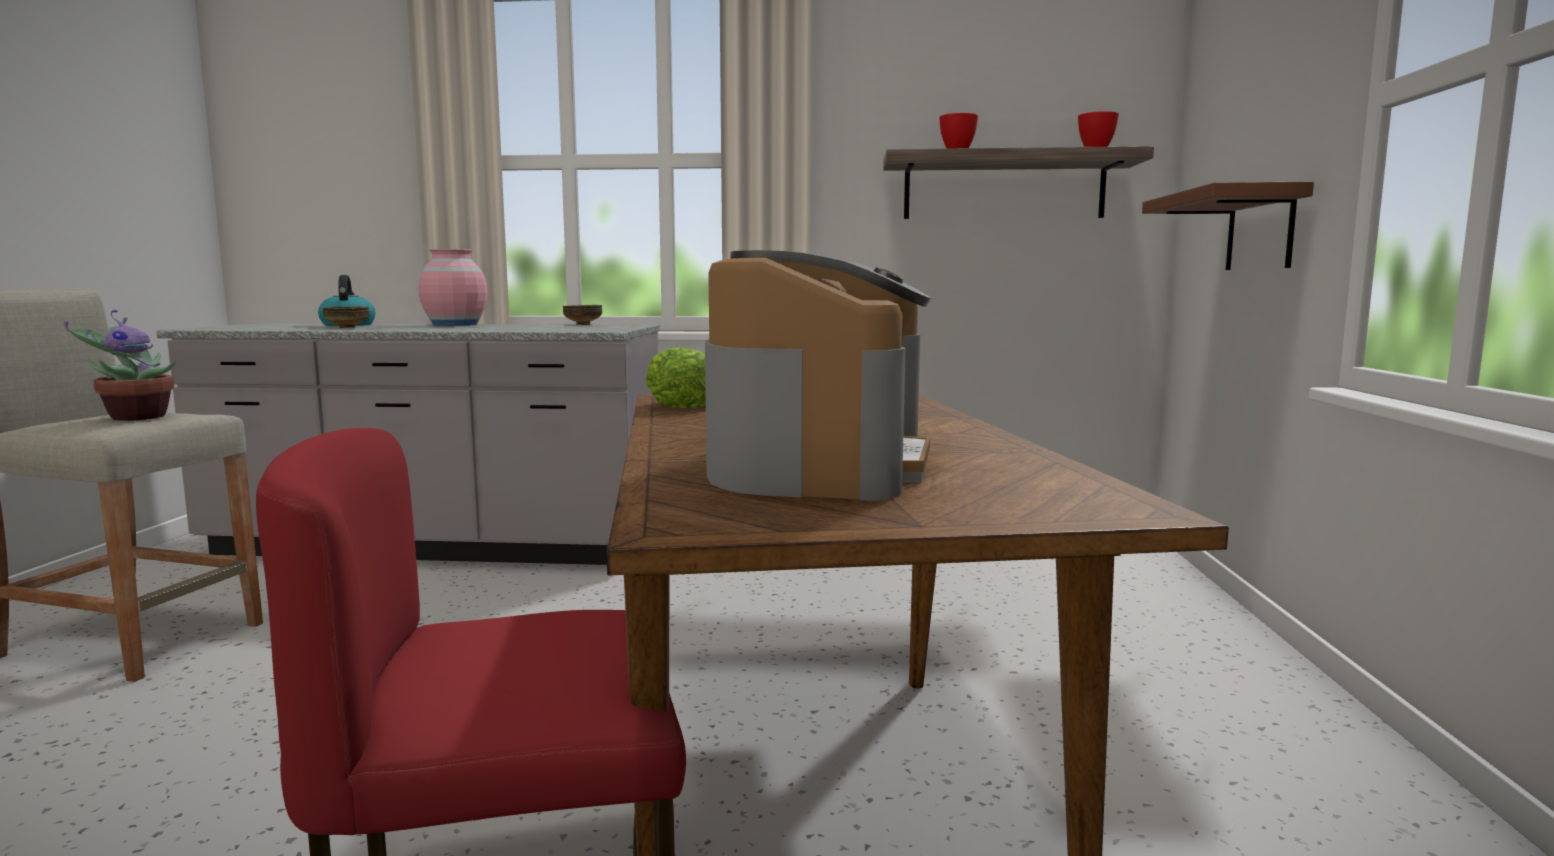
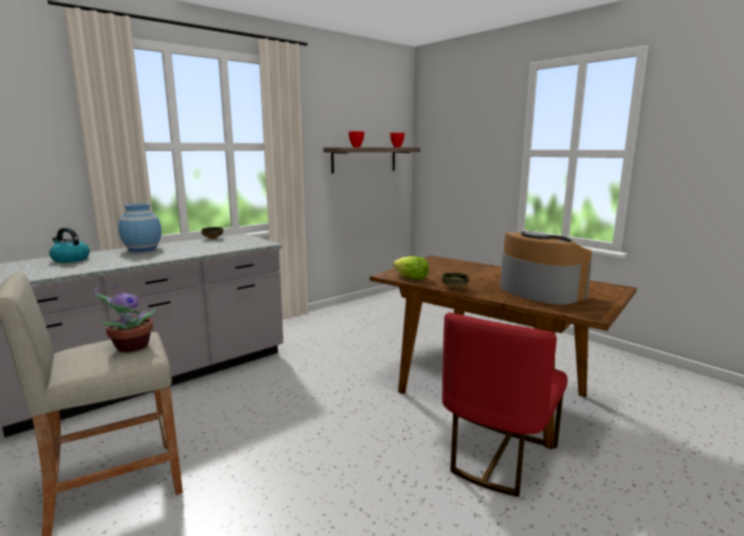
camera: 45 degrees left, 5 degrees up
bowl [323,306,369,328] -> bowl moved to [442,272,469,290]
pink vase [418,249,488,326] -> blue vase [118,204,162,252]
brown shelf [1142,182,1314,270] -> none

